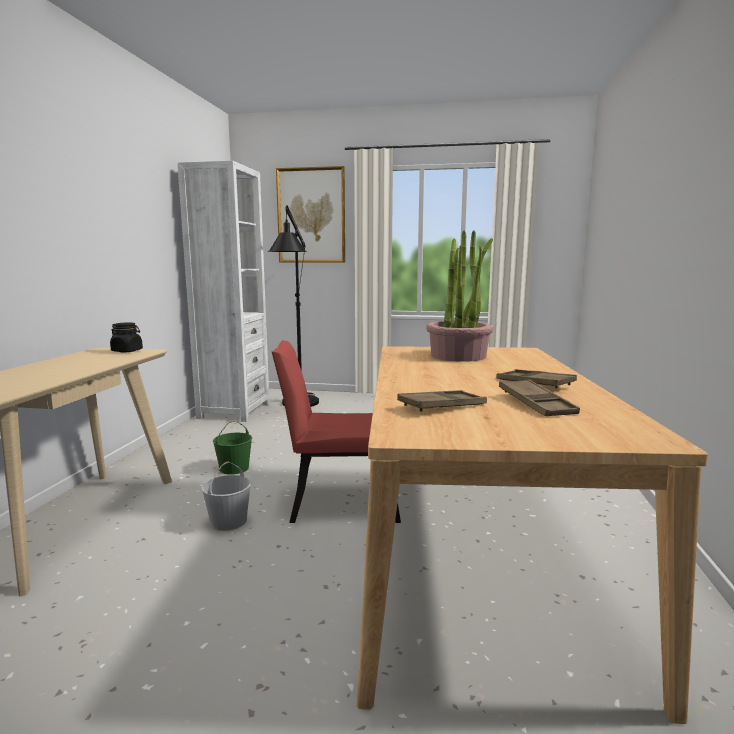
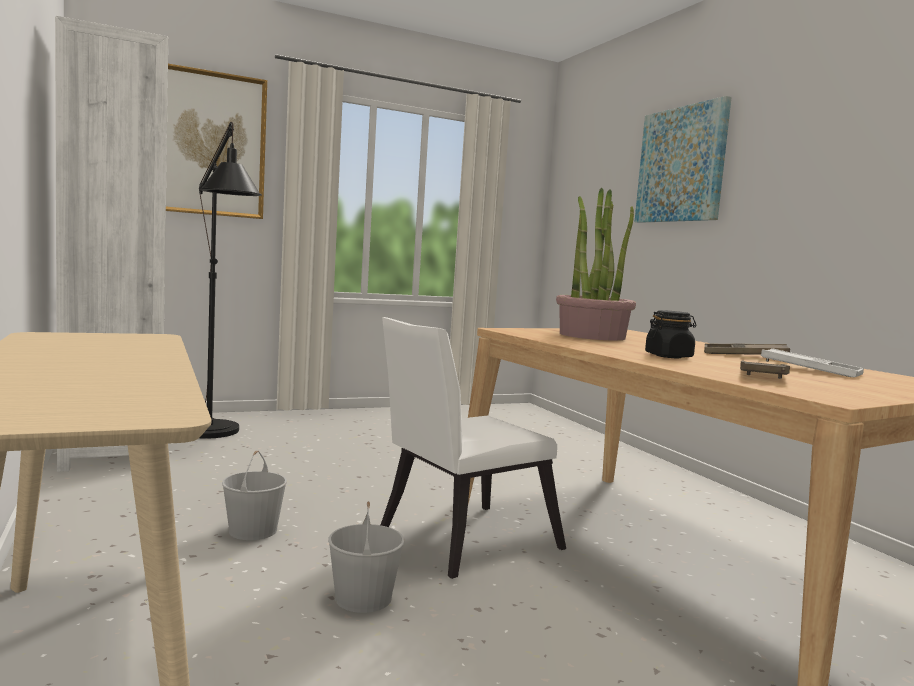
camera: 35 degrees left, 5 degrees down
black jar [110,322,143,352] -> black jar moved to [645,310,696,358]
green bucket [213,420,252,475] -> white bucket [222,450,287,540]
red chair [272,340,401,523] -> white chair [381,317,566,579]
brown tray [499,379,580,416] -> white tray [761,348,864,377]
none -> picture [635,96,732,223]

